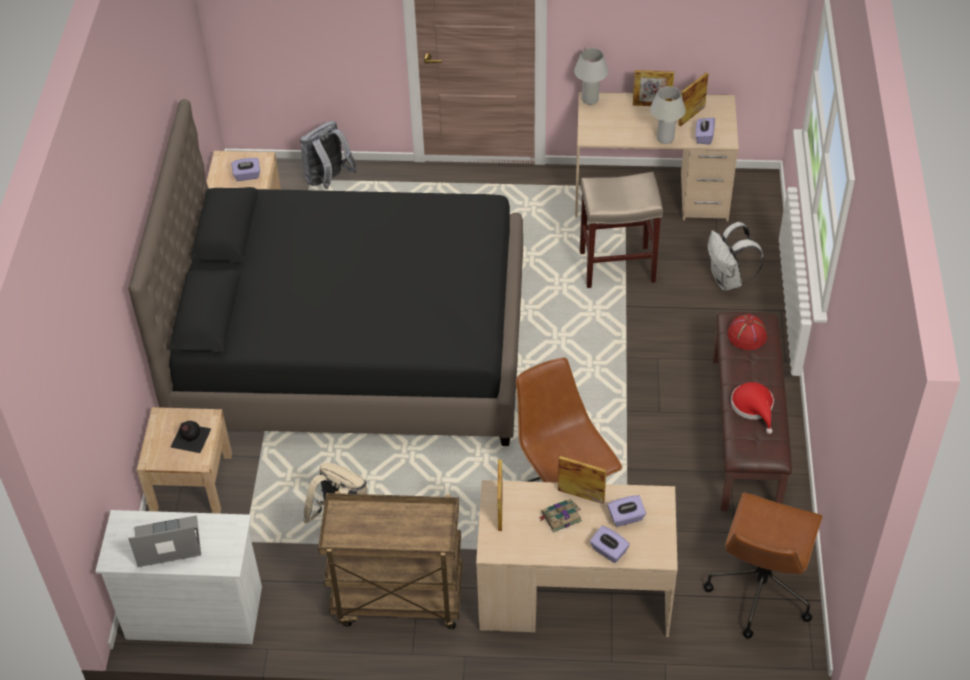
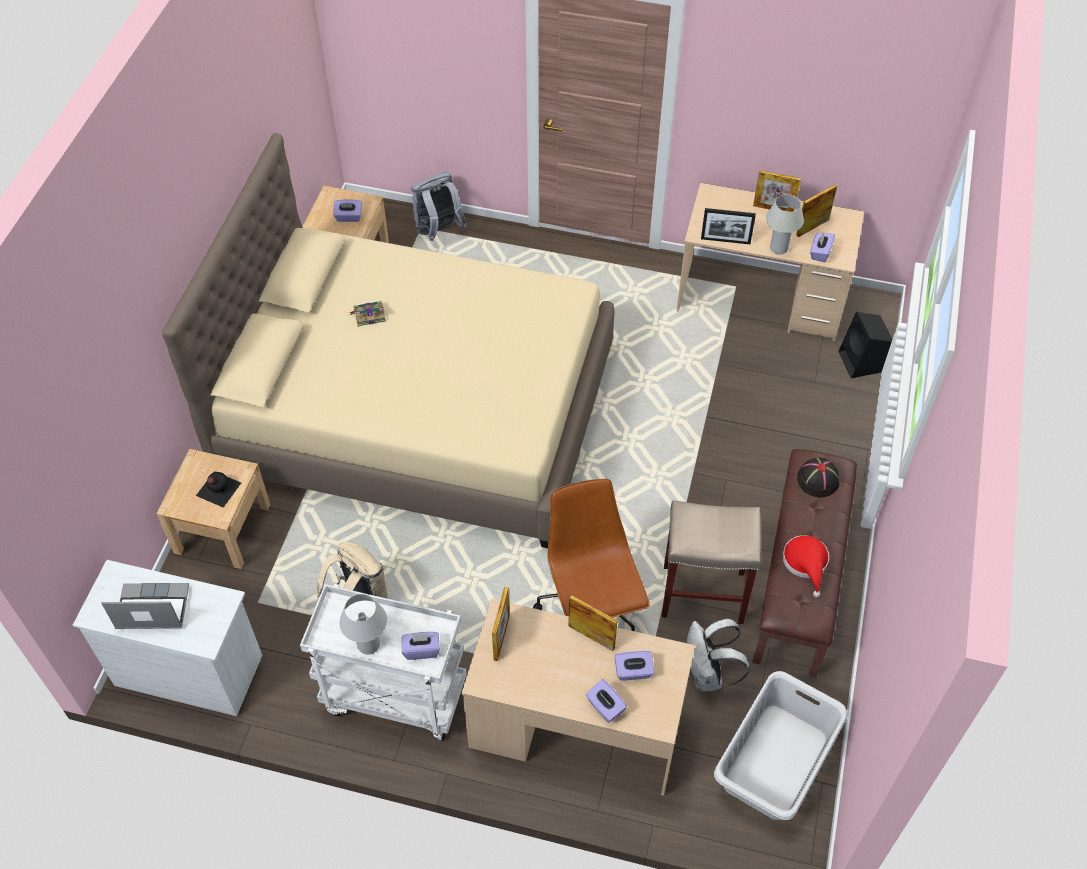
camera: 10 degrees right, 5 degrees up
black bed [129,99,523,446] -> beige bed [162,133,614,548]
brown cart [318,491,463,629] -> white cart [300,584,467,741]
book [539,499,582,533] -> book moved to [349,301,386,327]
white table lamp [574,48,609,105] -> white table lamp moved to [340,594,387,654]
beige stool [580,172,663,288] -> beige stool moved to [662,500,761,624]
brown office chair [704,493,823,639] -> grey laundry basket [714,671,848,820]
white backpack [708,222,764,290] -> white backpack moved to [687,618,750,691]
red hat [727,314,767,350] -> black hat [797,457,840,498]
none -> purple tissue box [402,632,440,660]
none -> picture frame [701,208,756,244]
none -> black speaker [838,312,892,378]

